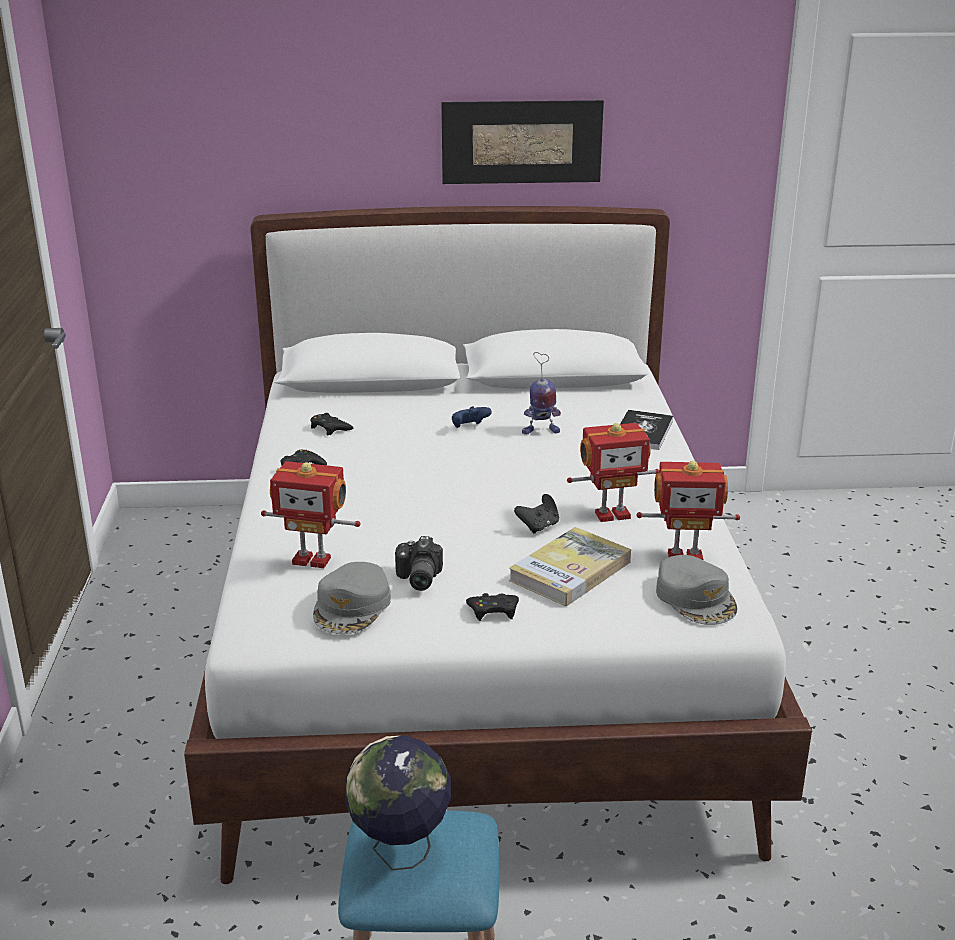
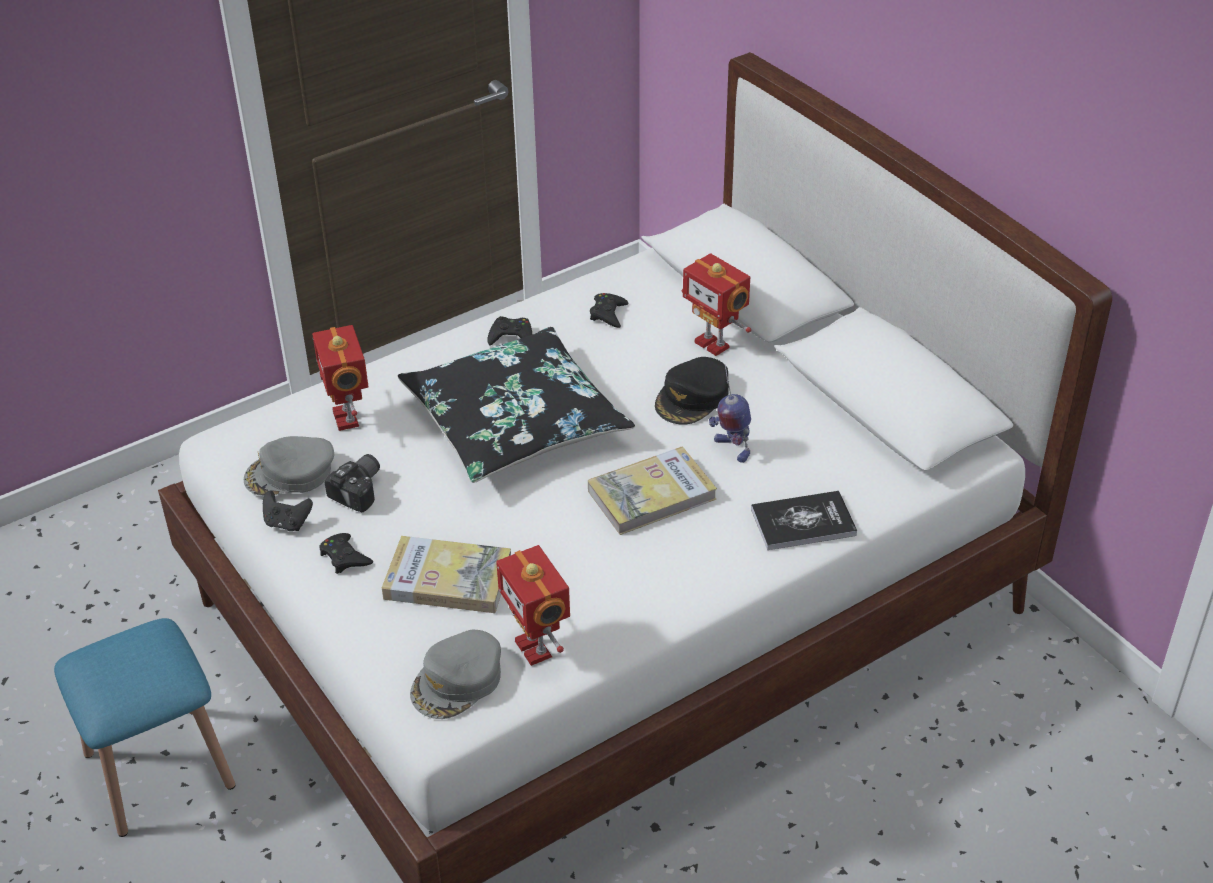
camera: 60 degrees right, 15 degrees up
globe [345,735,451,870] -> none
camera [395,536,443,591] -> camera turned 150 degrees clockwise [325,454,380,512]
picture [441,100,604,184] -> none
blue game controller [452,406,492,428] -> black cap [655,357,729,425]
black game controller [514,494,559,534] -> black game controller moved to [263,490,313,531]
toy robot [567,423,659,522] -> toy robot moved to [682,253,751,356]
none -> black pillow [398,327,635,483]
none -> book [588,447,717,535]

